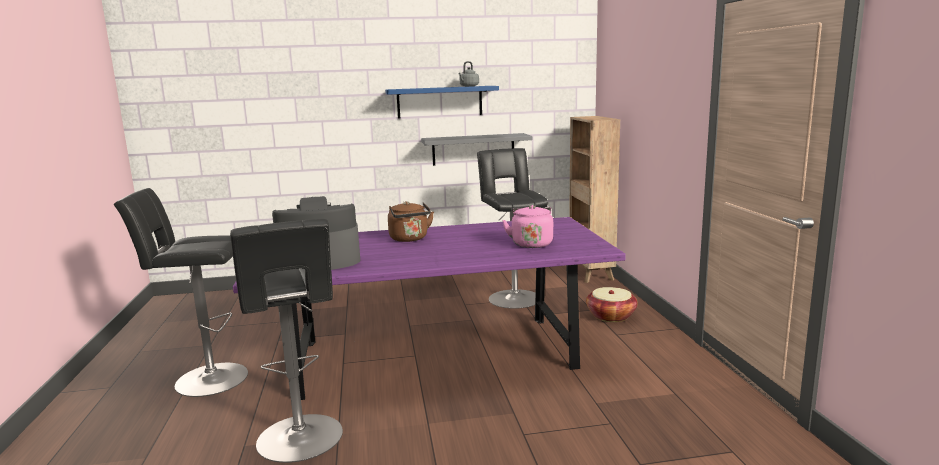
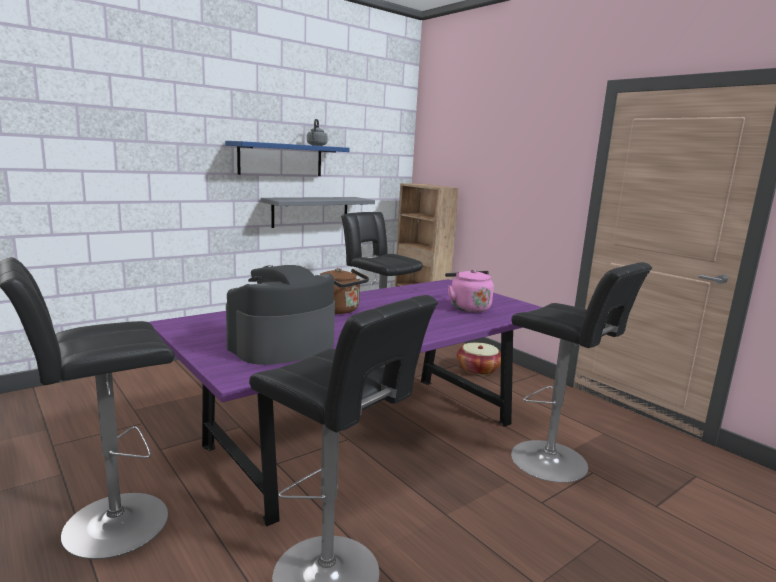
camera: 30 degrees left, 0 degrees up
none -> black stool [511,262,652,483]

